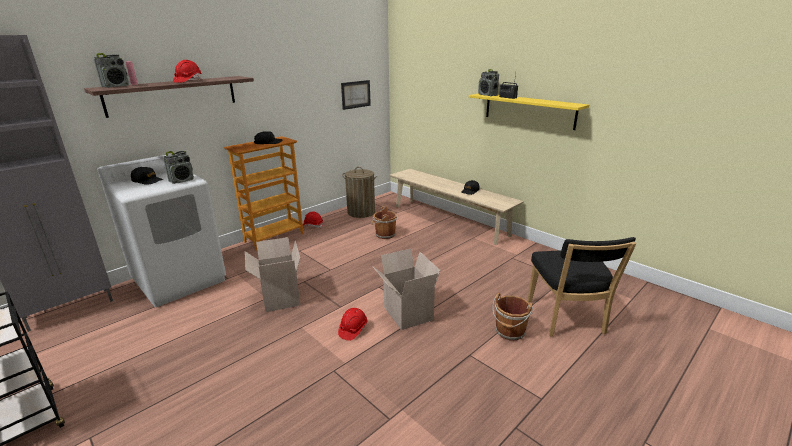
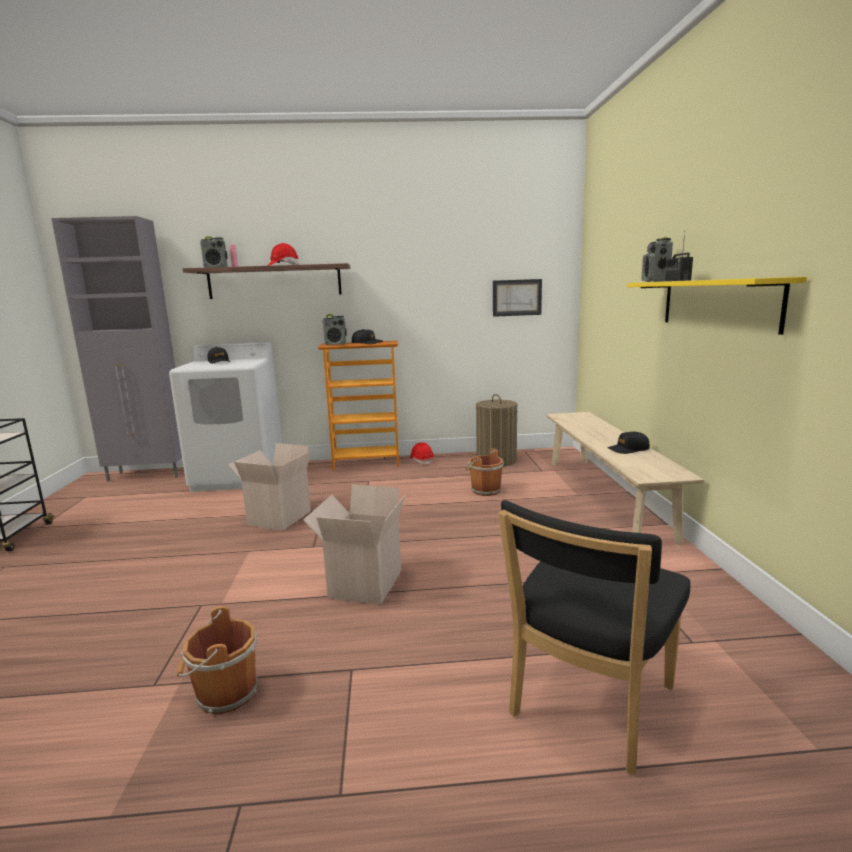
camera: 40 degrees right, 10 degrees down
radio [163,151,194,184] -> radio moved to [322,314,347,345]
red hard hat [338,308,368,341] -> none
brown bucket [493,293,533,341] -> brown bucket moved to [177,606,257,714]

